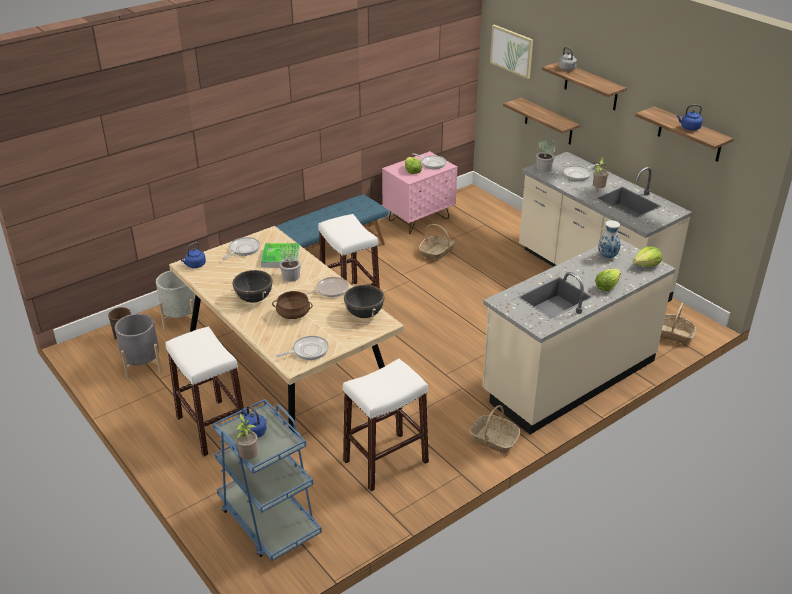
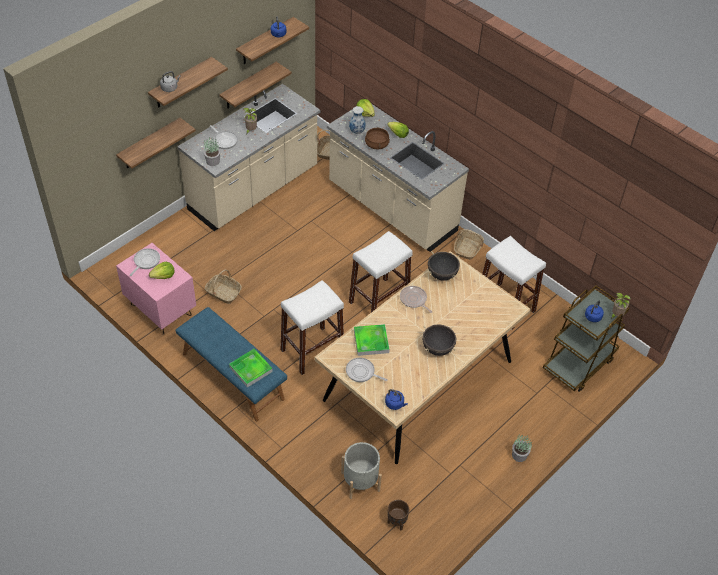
camera: 100 degrees left, 15 degrees up
grey planter [115,313,162,379] -> none
white stool [166,326,244,456] -> white stool moved to [349,231,413,312]
blue cart [213,399,322,561] -> brown cart [543,285,629,392]
brown cooking pot [272,291,313,319] -> brown cooking pot moved to [365,127,390,149]
frying pan [276,336,329,360] -> none
potted plant [279,242,301,282] -> potted plant moved to [512,435,532,462]
picture [490,25,533,79] -> none
none -> shelf [219,62,292,109]
none -> tray [229,349,273,388]

